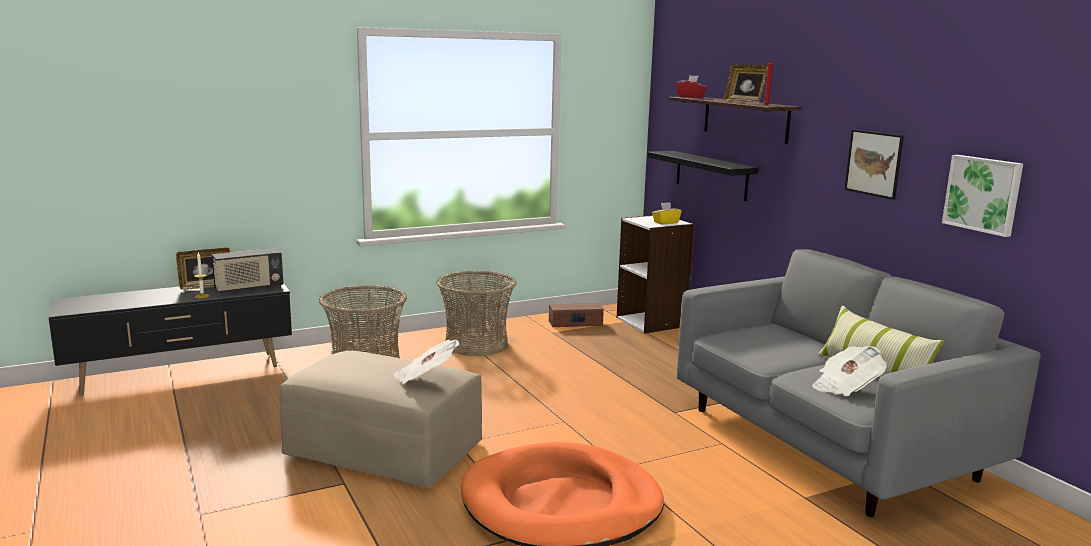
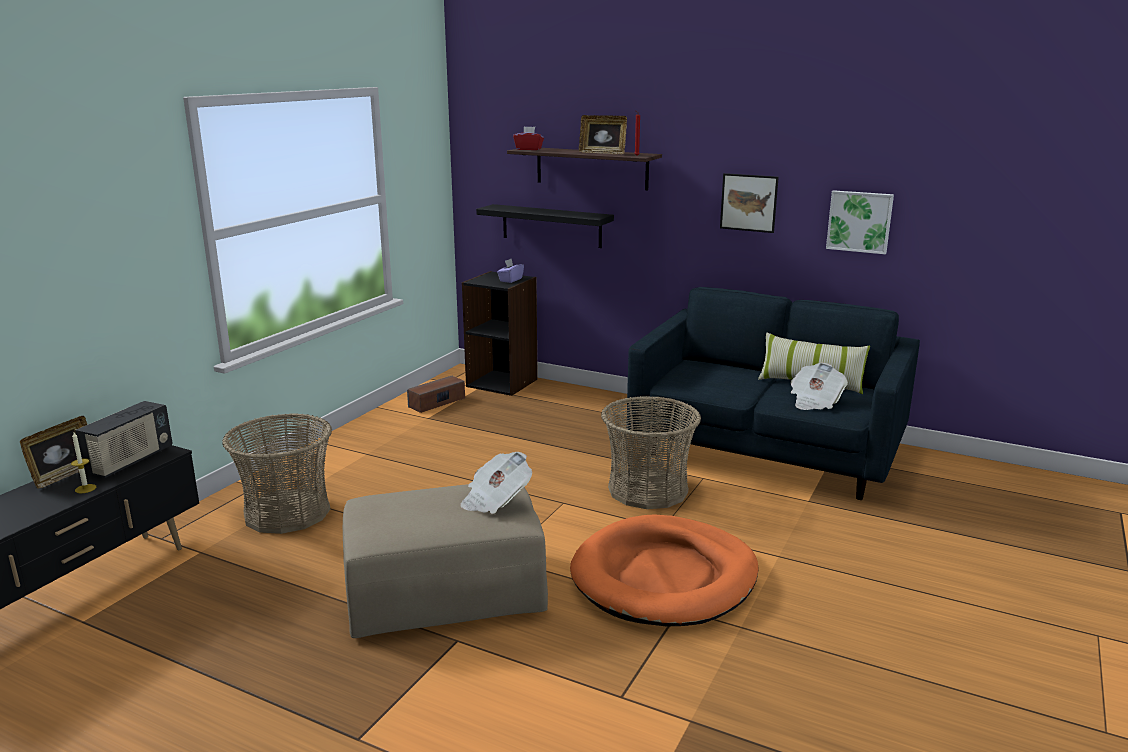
camera: 35 degrees left, 5 degrees up
basket [437,271,516,356] -> basket moved to [601,396,701,509]
white bookcase [617,215,694,333] -> black bookcase [462,271,538,396]
yellow tissue box [652,202,682,224] -> purple tissue box [497,259,524,283]
grey sofa [677,249,1041,517] -> blue sofa [626,287,920,500]

